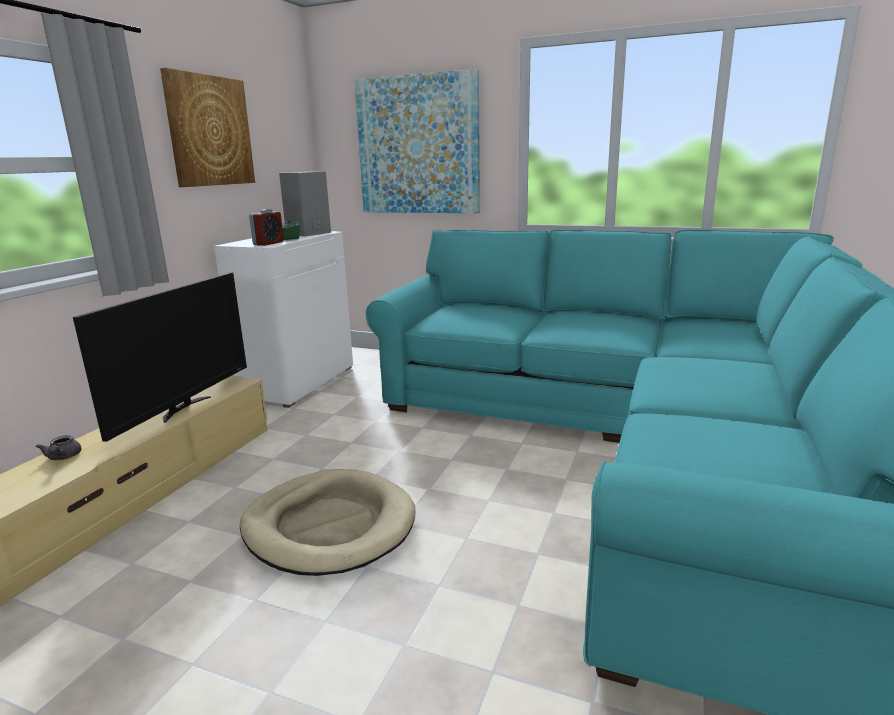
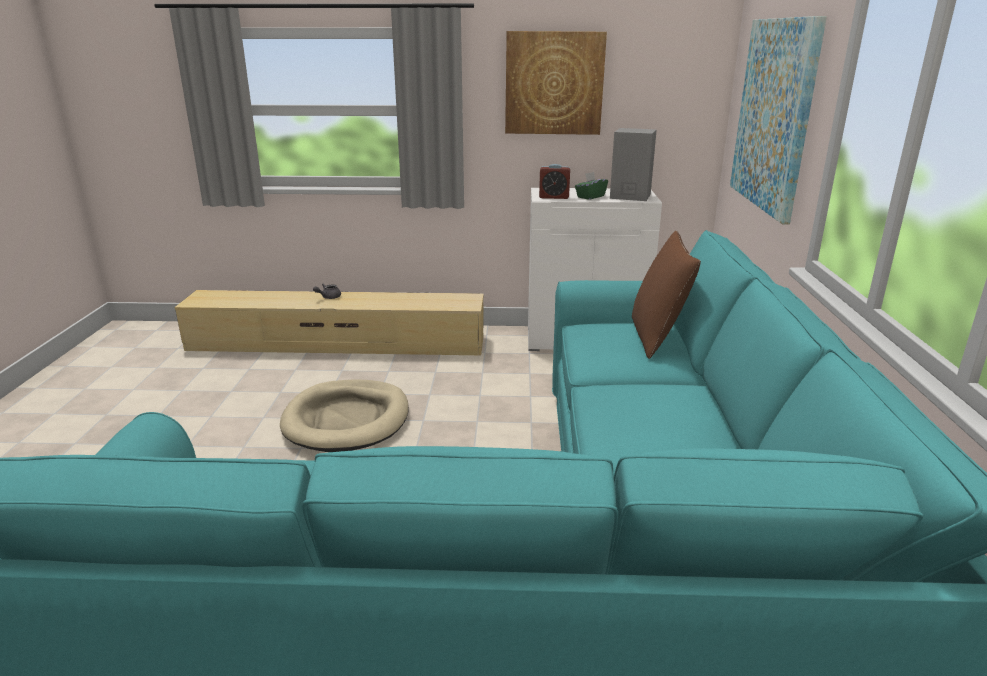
camera: 70 degrees right, 5 degrees up
television [73,272,247,442] -> none
none -> brown pillow [632,231,701,359]

